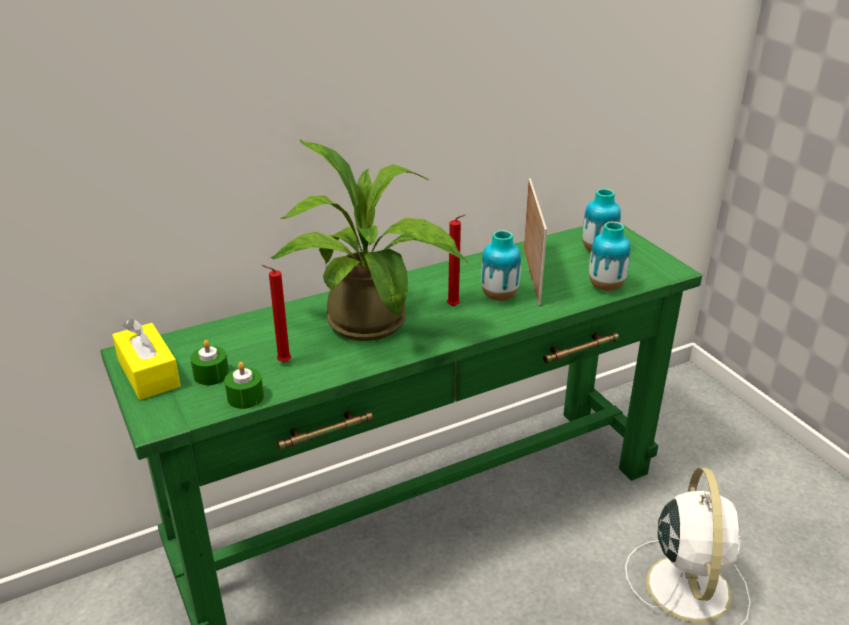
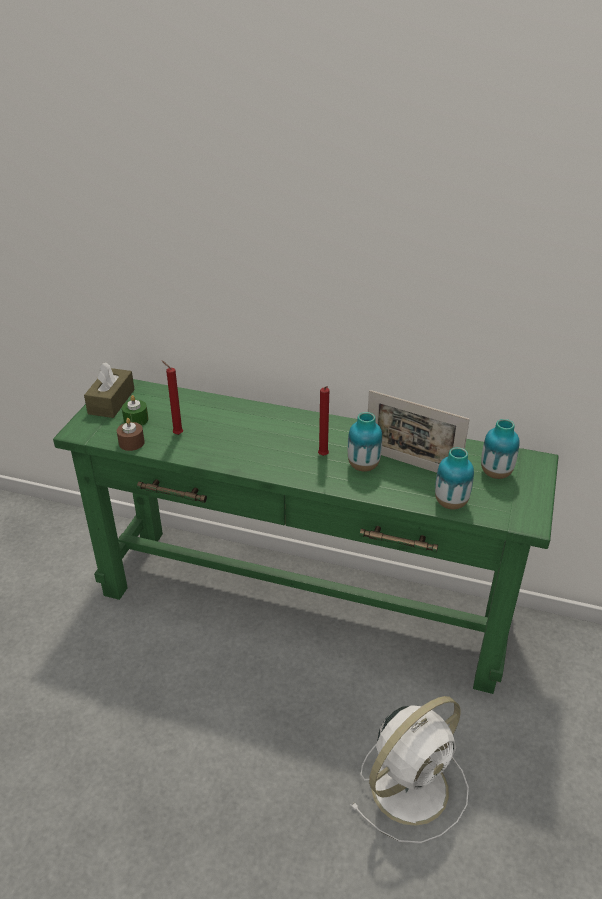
camera: 45 degrees right, 5 degrees up
yellow tissue box [112,319,181,400] -> brown tissue box [84,362,135,418]
green candle [224,362,264,409] -> brown candle [117,418,145,451]
potted plant [271,140,469,341] -> none
picture frame [524,178,547,305] -> picture frame turned 75 degrees clockwise [368,390,470,473]

